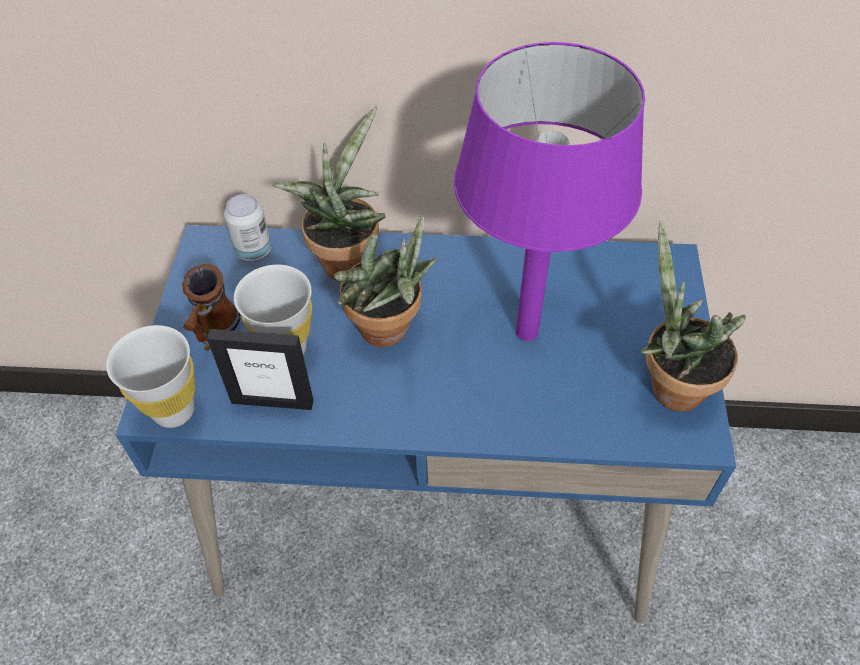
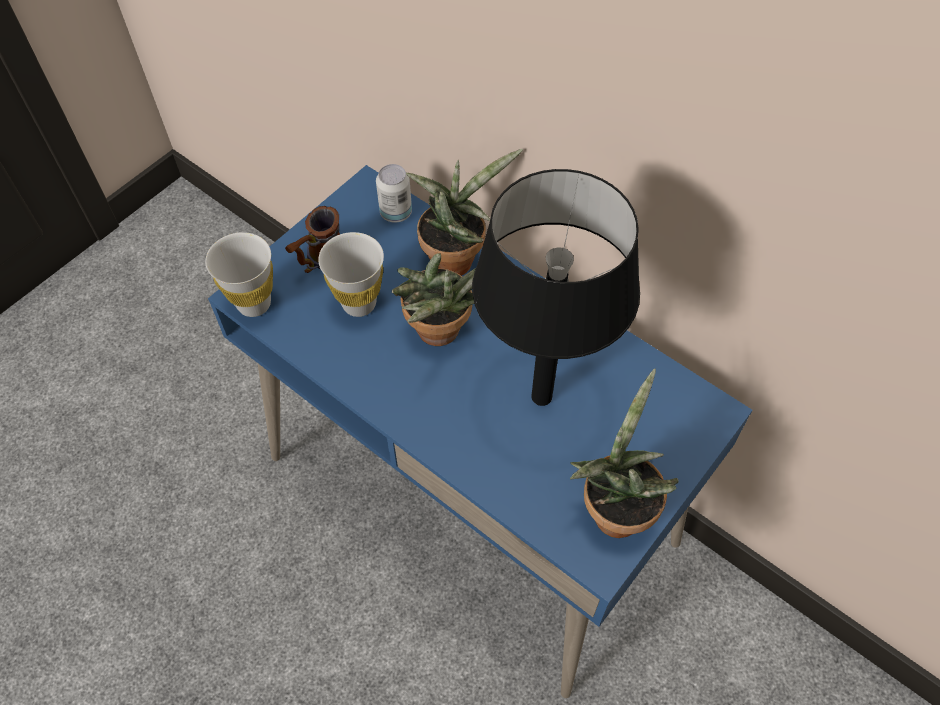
camera: 35 degrees right, 5 degrees up
picture frame [207,329,314,410] -> none
purple table lamp [454,42,645,341] -> black table lamp [472,169,640,406]

